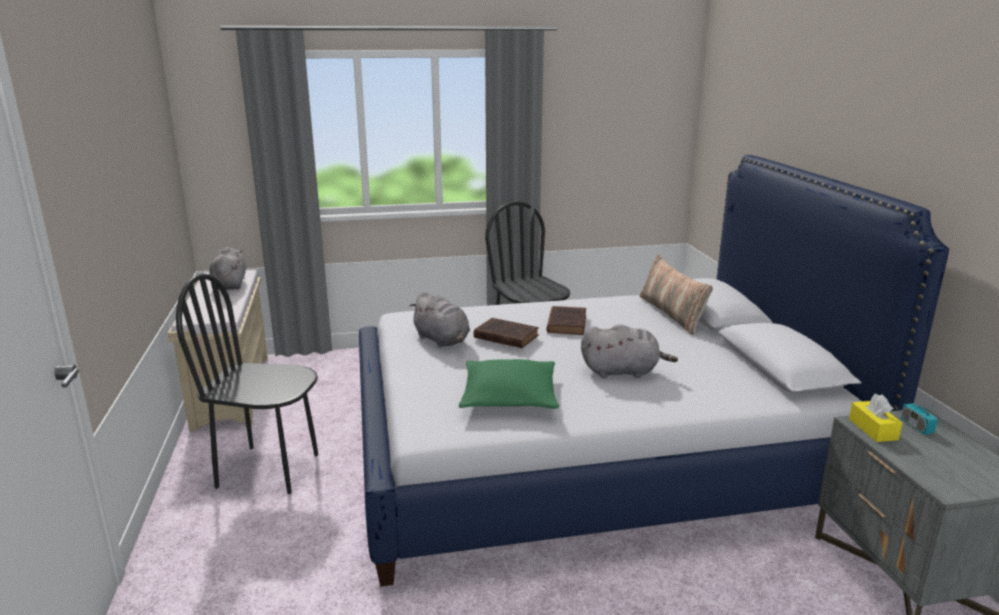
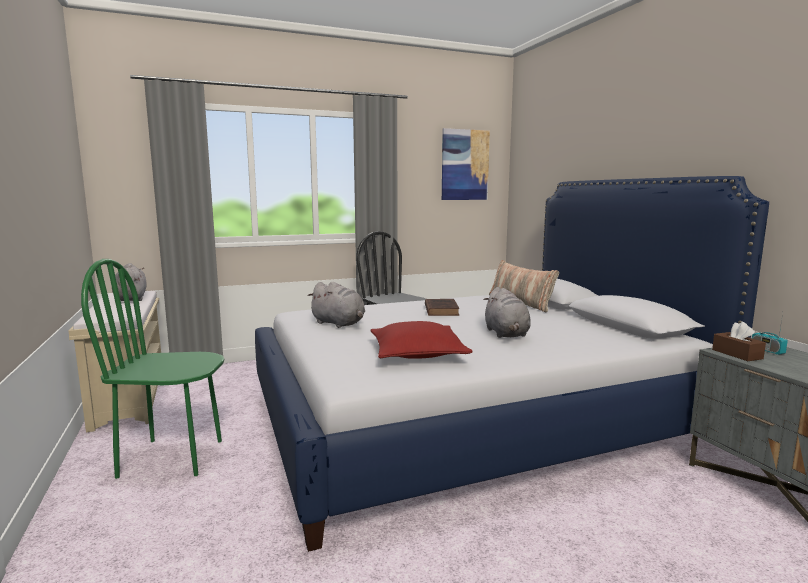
camera: 10 degrees left, 10 degrees down
black chair [176,274,318,494] -> green chair [81,259,225,479]
green pillow [459,359,559,409] -> red pillow [370,321,473,359]
brown book [474,318,539,348] -> none
grey plush toy [581,324,678,378] -> grey plush toy turned 90 degrees clockwise [483,287,531,338]
yellow tissue box [849,394,902,442] -> brown tissue box [712,322,766,361]
none -> picture [442,128,490,200]

